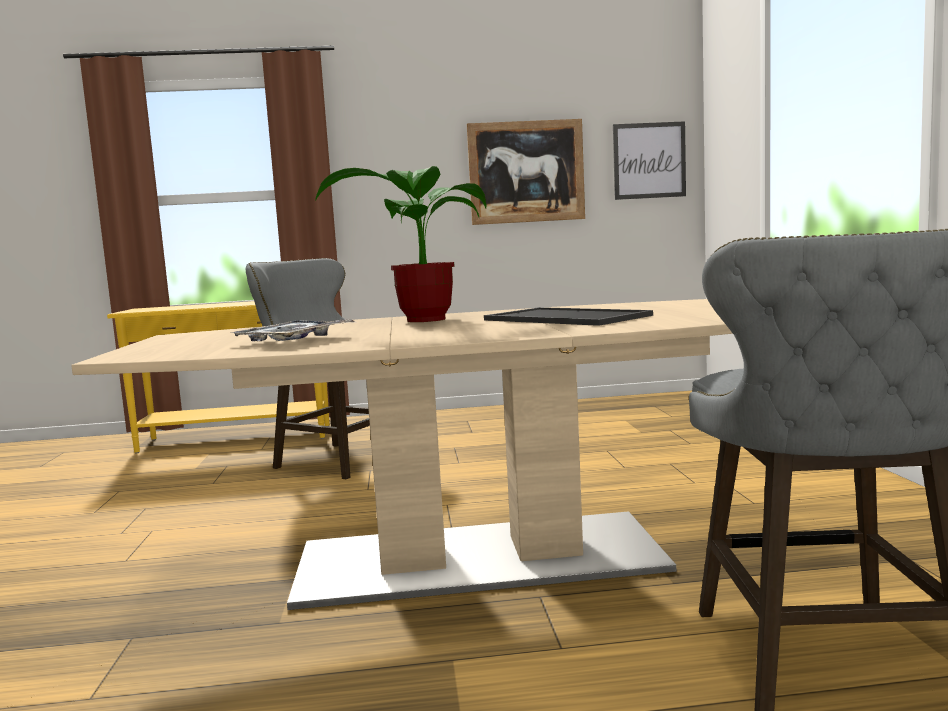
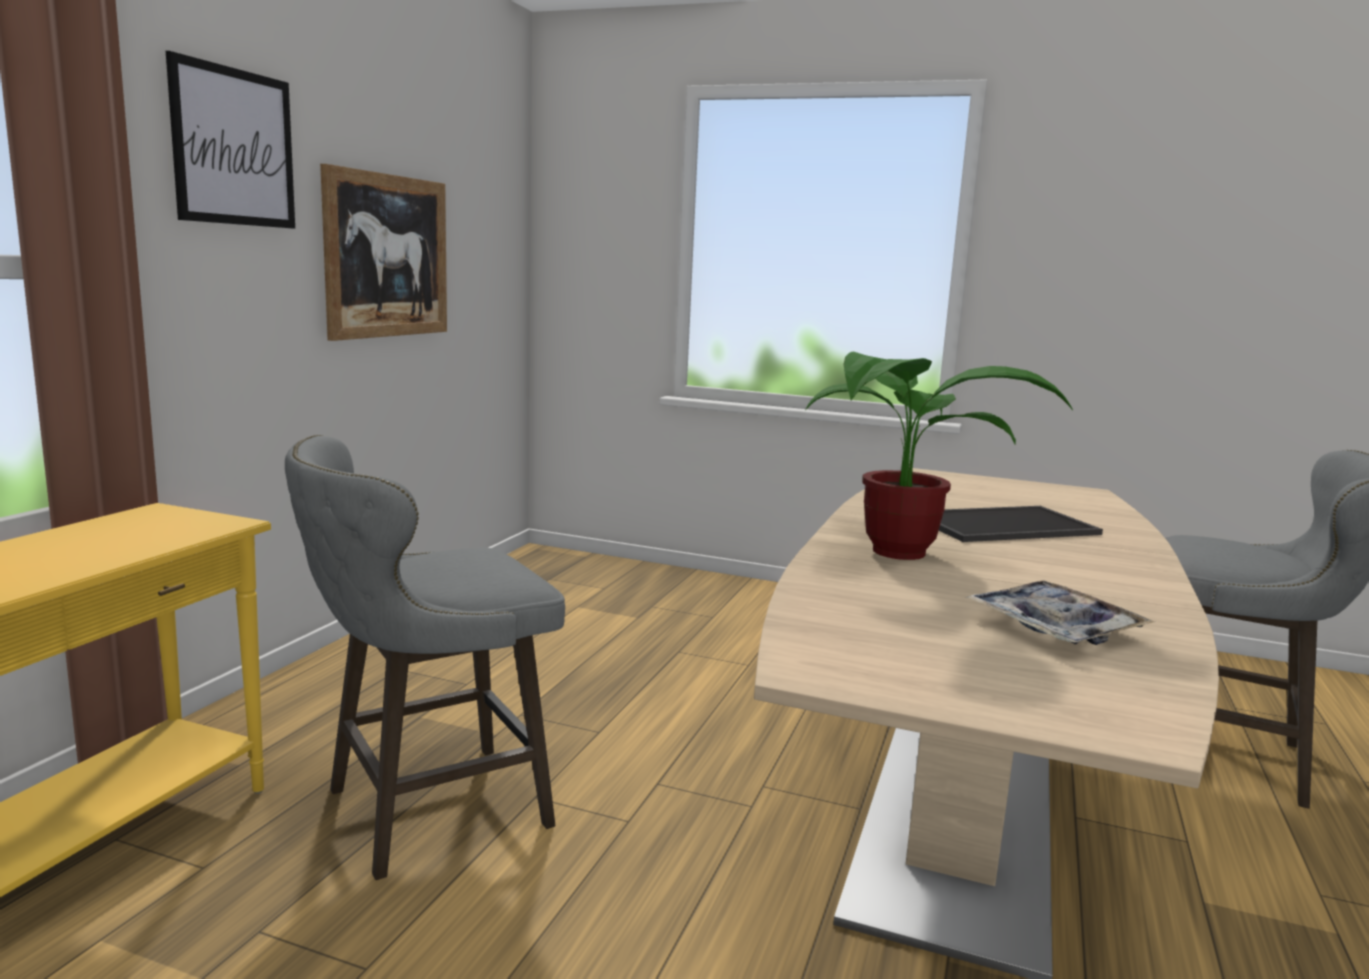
camera: 65 degrees left, 5 degrees up
picture [613,121,686,200] -> picture moved to [166,51,295,229]

